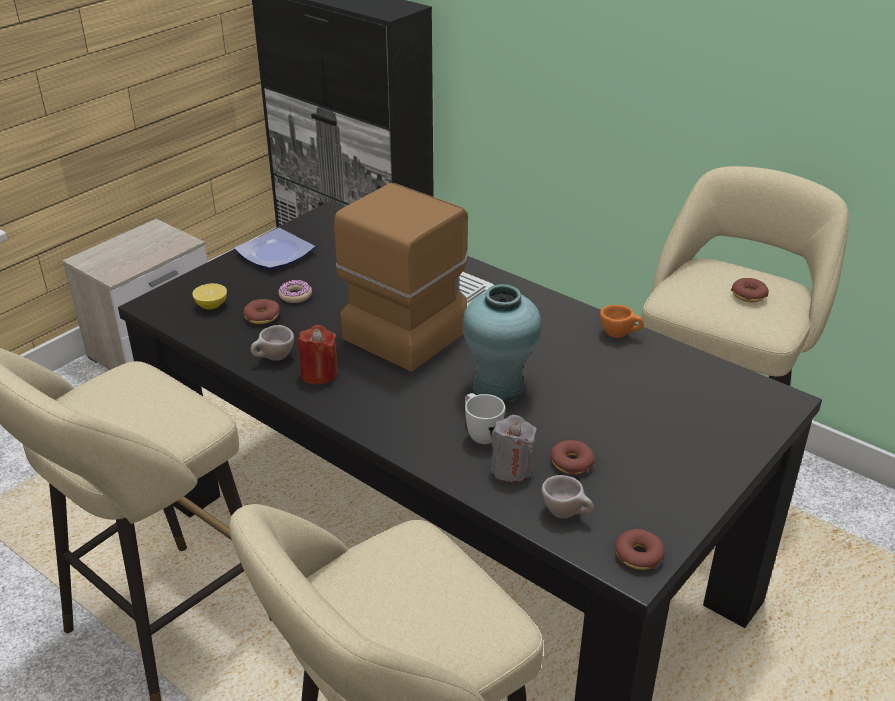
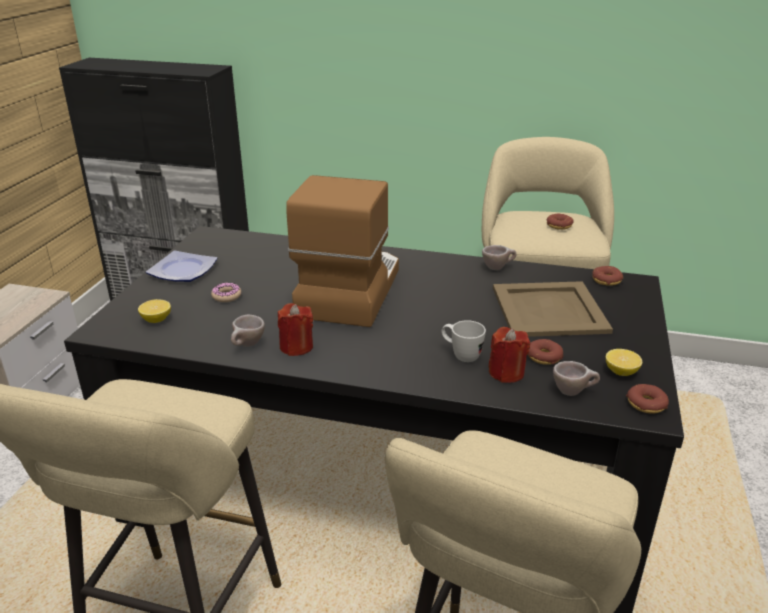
camera: 25 degrees left, 5 degrees down
donut [243,299,280,324] -> donut moved to [592,266,623,286]
turquoise vase [463,284,542,403] -> none
grey candle [491,415,537,482] -> red candle [489,327,530,383]
orange cup [600,305,644,338] -> beige cup [482,245,517,270]
none -> beige tray [493,281,613,337]
none -> lemon [606,349,642,376]

